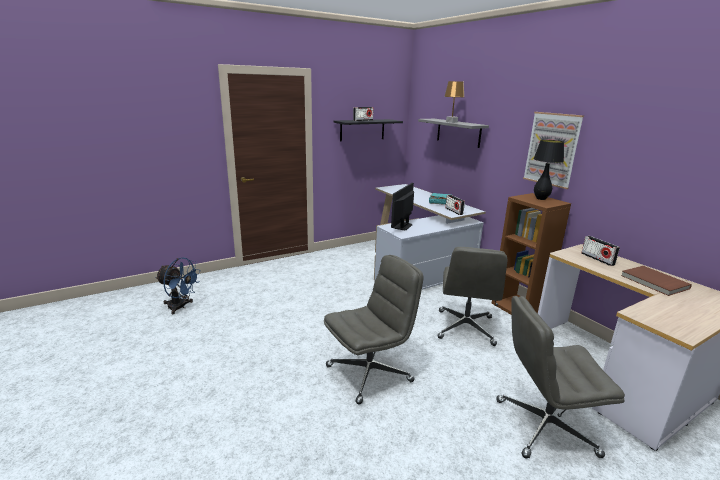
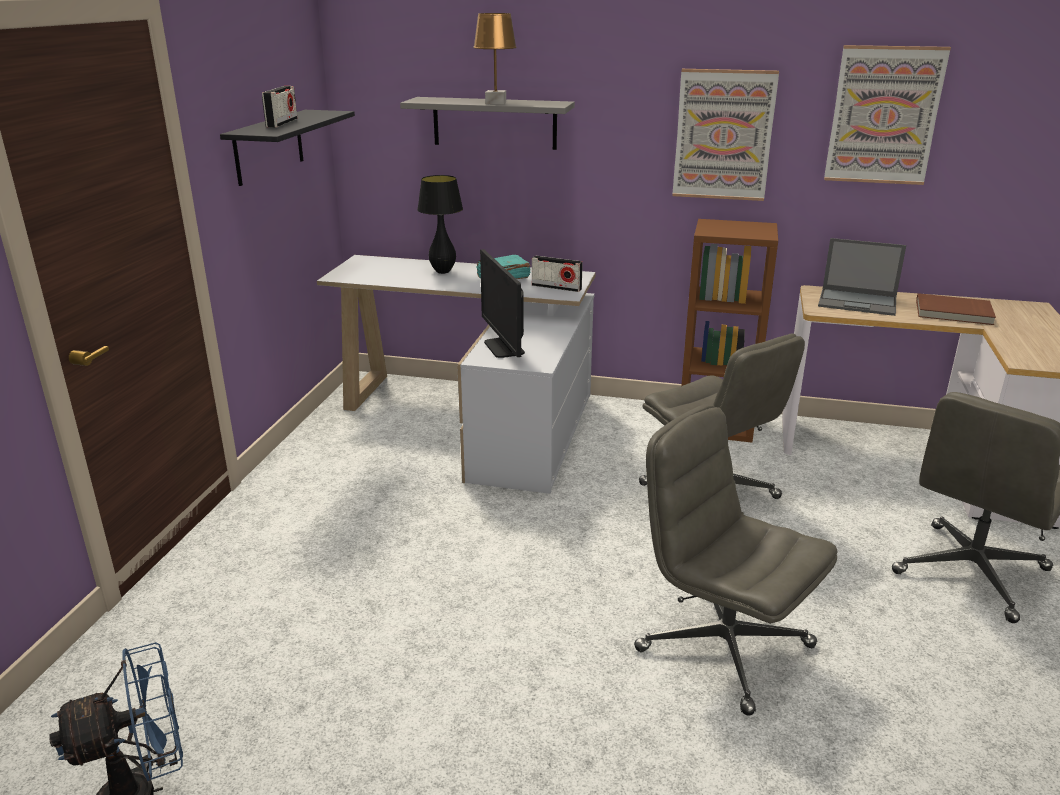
camera: 45 degrees left, 5 degrees up
grey office chair [324,255,423,405] -> grey office chair turned 60 degrees counterclockwise [634,404,838,716]
black table lamp [534,140,564,200] -> black table lamp moved to [417,175,463,274]
radio [581,236,620,266] -> laptop [818,238,906,316]
none -> picture [824,45,951,185]

